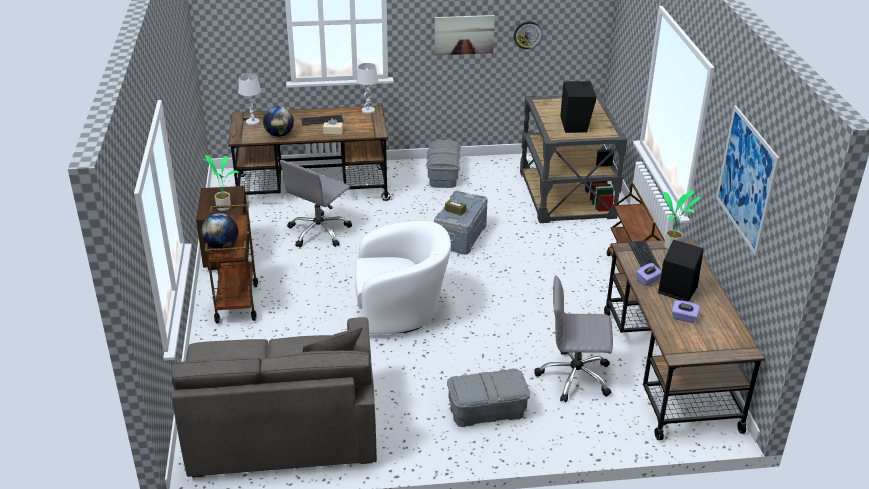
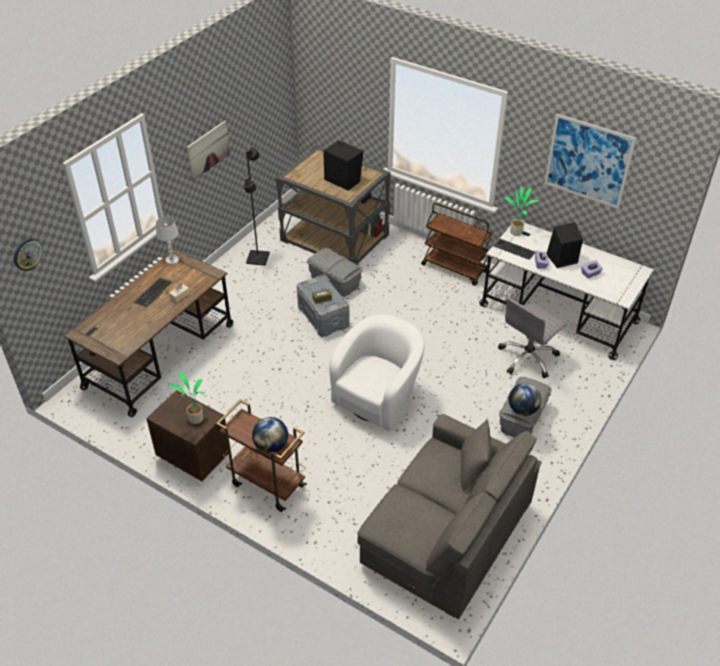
camera: 50 degrees left, 10 degrees up
white table lamp [238,73,261,125] -> none
globe [263,106,294,137] -> globe moved to [509,383,541,416]
grey office chair [280,160,352,247] -> none
grey storage box [426,140,461,188] -> grey storage box moved to [307,248,363,297]
wall clock [514,21,543,49] -> wall clock moved to [14,238,43,271]
brown desk [604,239,765,441] -> white desk [479,222,654,360]
none -> black floor lamp [243,147,270,266]

